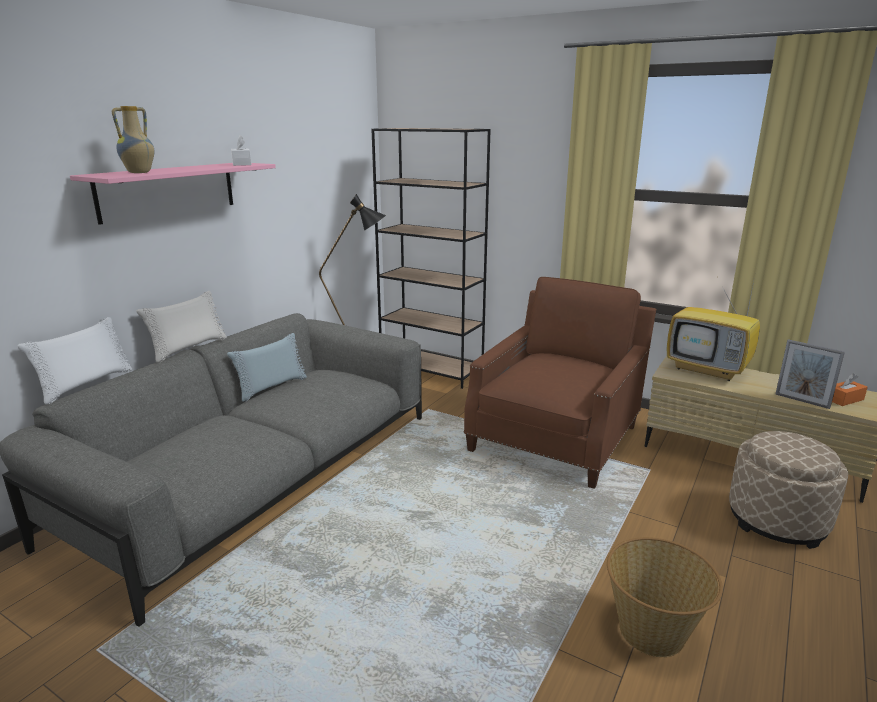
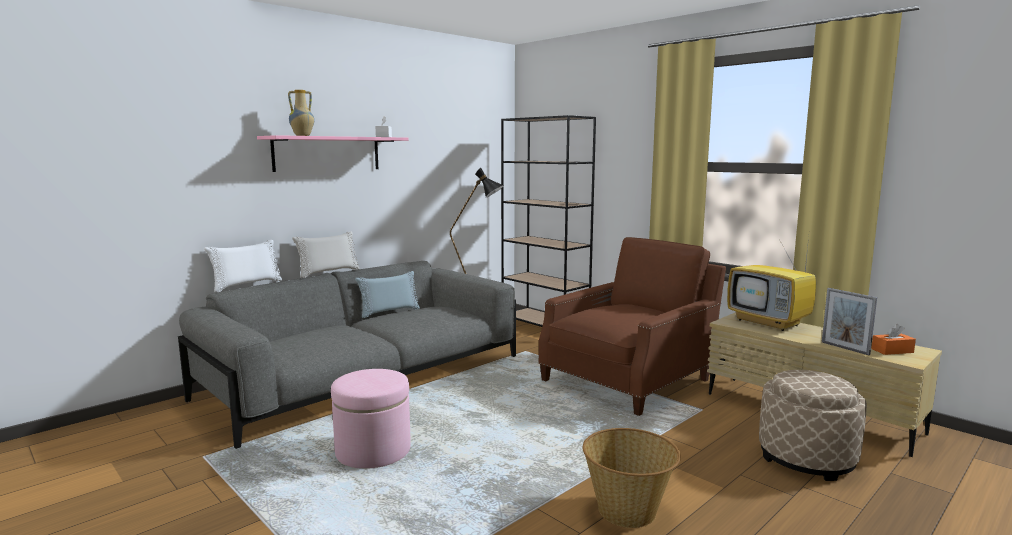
camera: 15 degrees right, 10 degrees down
none -> pink ottoman [331,369,411,469]

